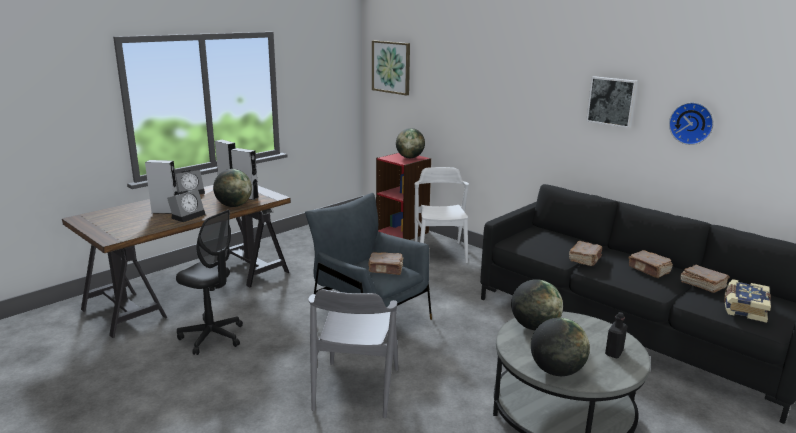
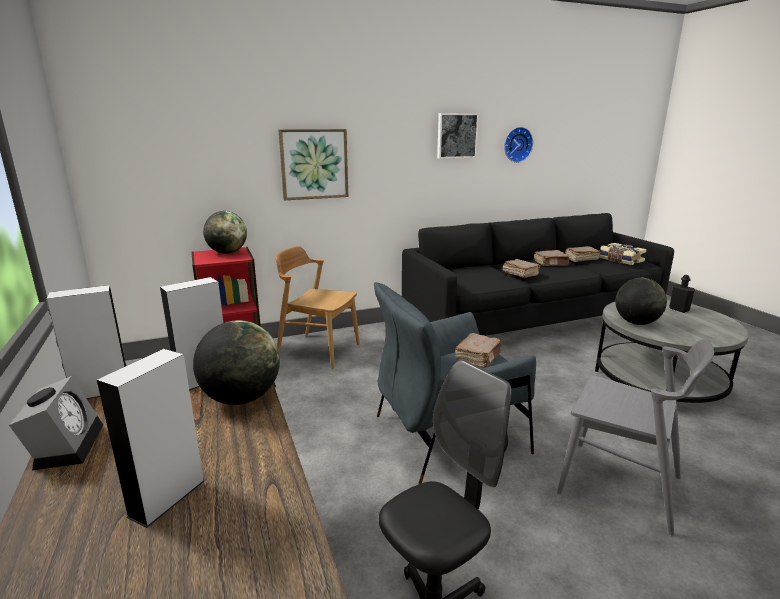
camera: 65 degrees left, 0 degrees up
alarm clock [167,189,205,222] -> none
picture [372,40,410,95] -> picture moved to [279,129,348,200]
white chair [415,167,469,263] -> brown chair [276,246,360,369]
globe [531,318,590,376] -> none

